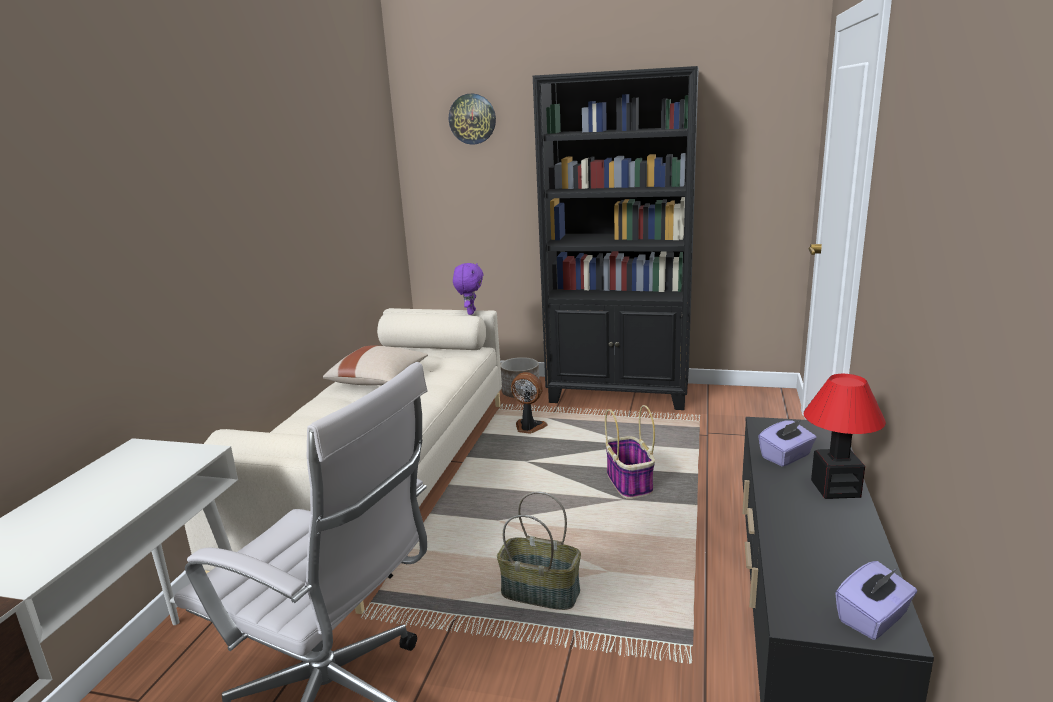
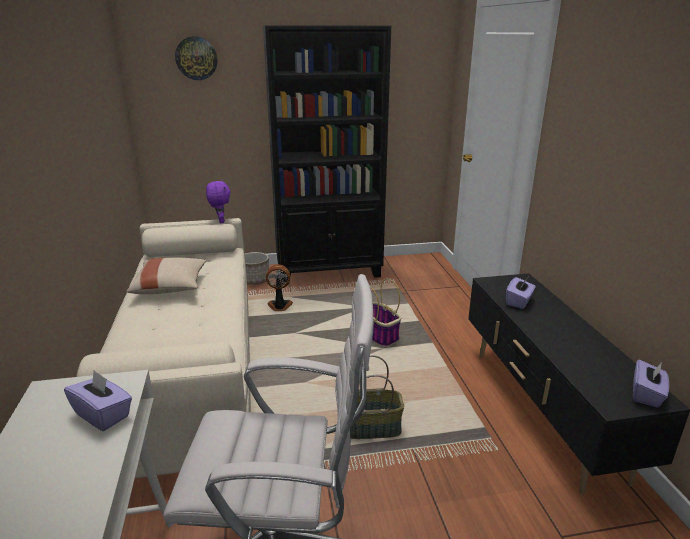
camera: 25 degrees left, 5 degrees up
table lamp [804,374,886,499] -> none
none -> purple tissue box [64,370,132,431]

